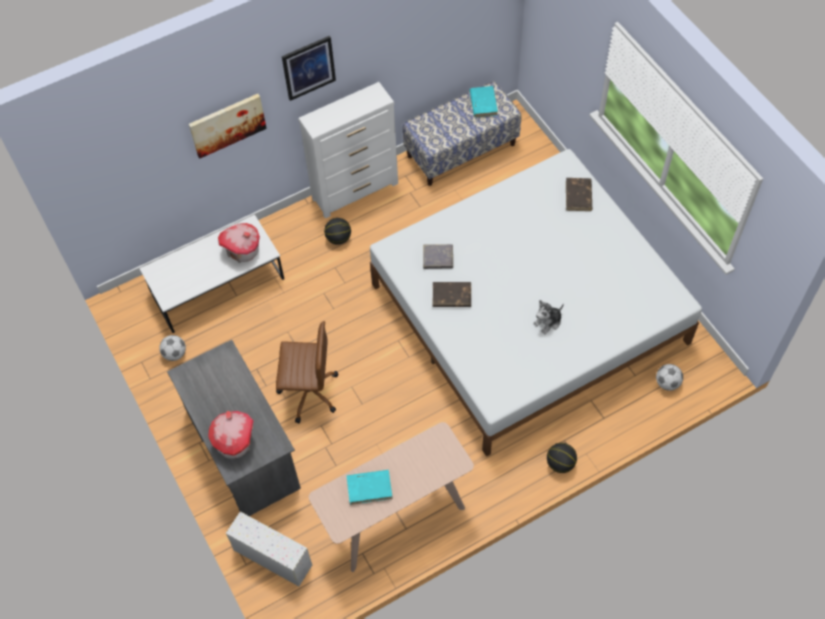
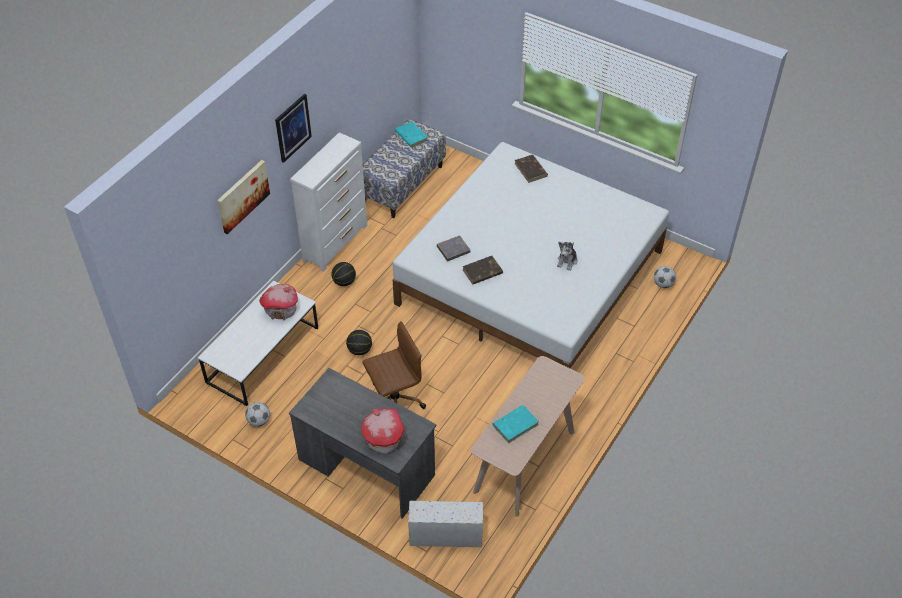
camera: 30 degrees left, 10 degrees down
basketball [547,443,577,473] -> basketball moved to [346,330,372,355]

